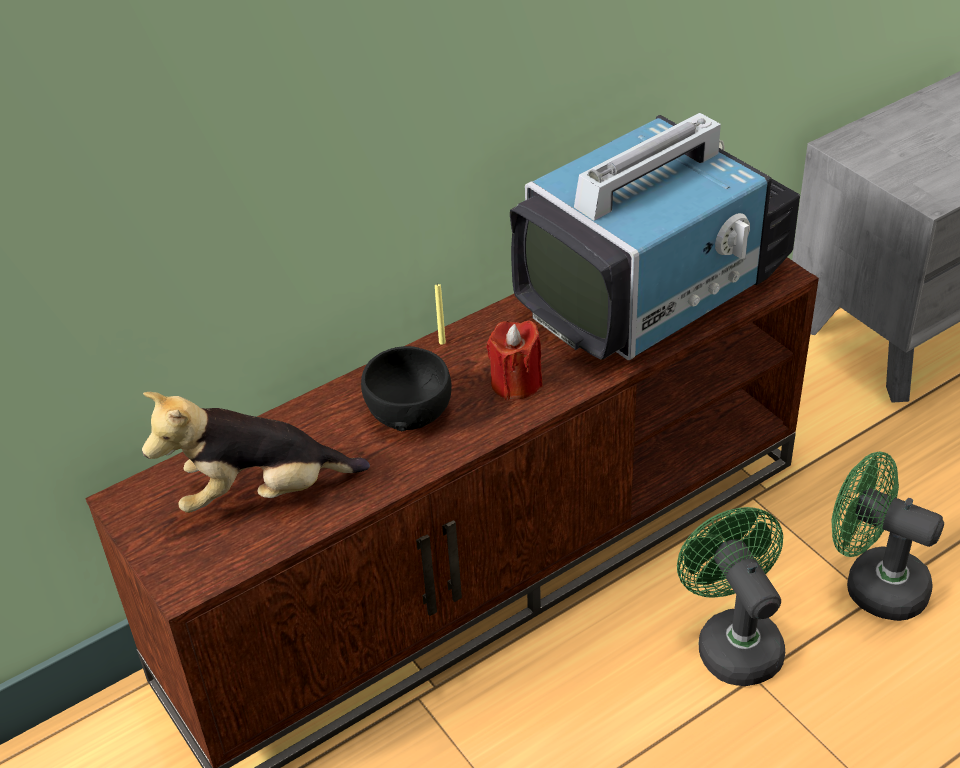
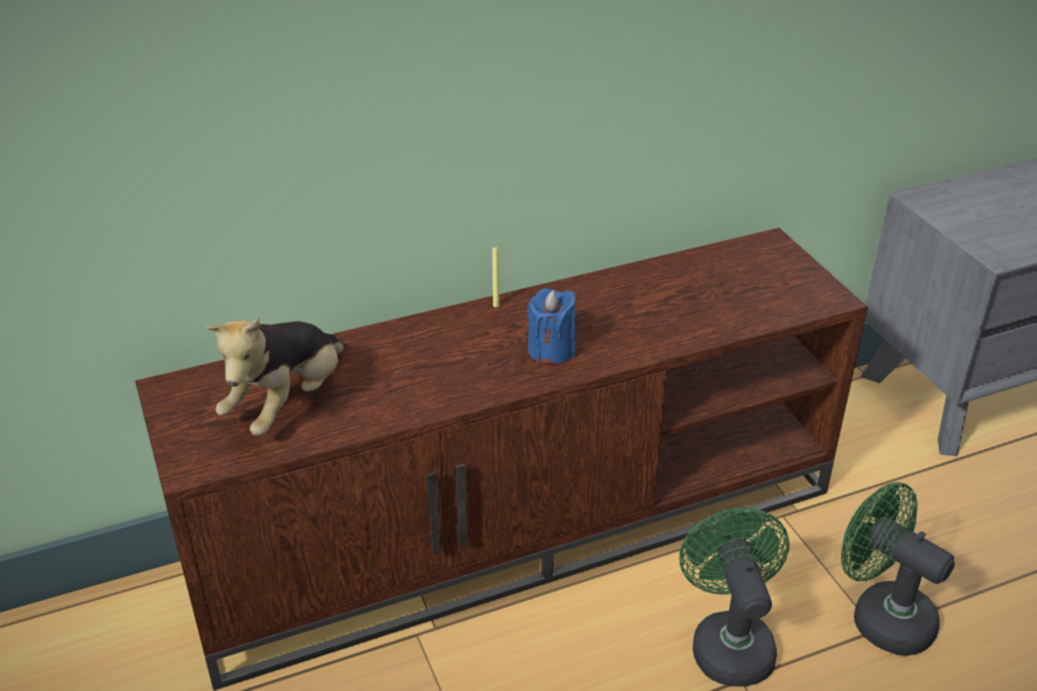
camera: 10 degrees right, 5 degrees down
plush toy [142,392,370,513] -> plush toy turned 60 degrees counterclockwise [206,318,346,436]
black bowl [361,346,452,431] -> none
red candle [487,321,543,400] -> blue candle [527,288,576,364]
television [510,113,800,360] -> none

